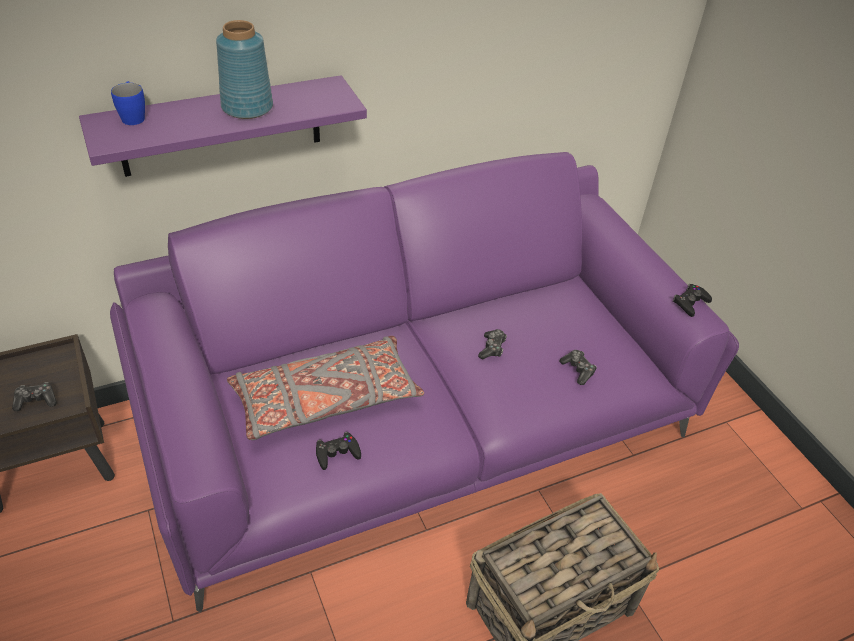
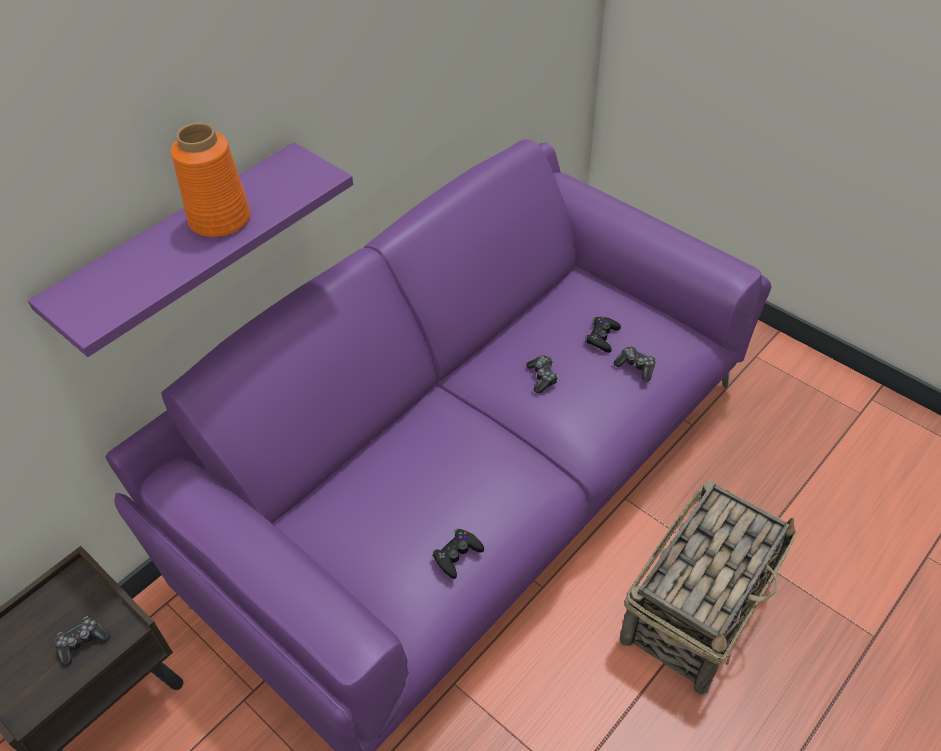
camera: 20 degrees left, 5 degrees up
blue mug [111,81,145,125] -> none
blue vase [216,20,273,119] -> orange vase [171,122,251,237]
grey pillow [227,336,424,440] -> none
black game controller [672,284,712,317] -> black game controller moved to [585,317,621,353]

